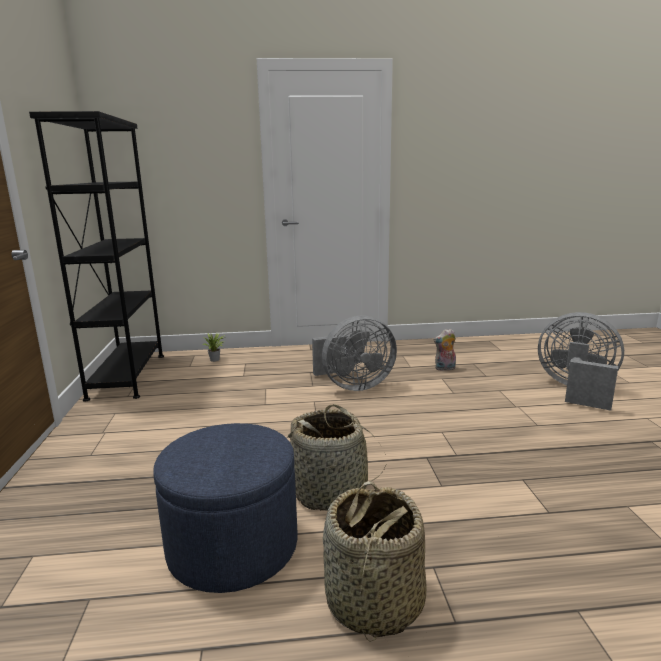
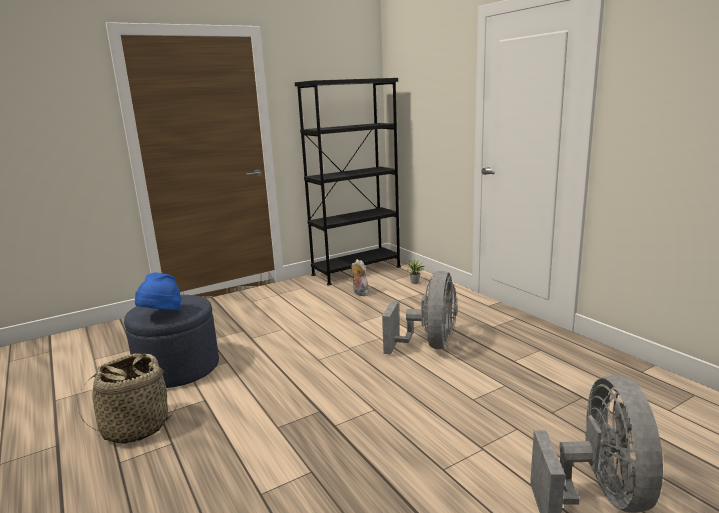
camera: 65 degrees right, 0 degrees up
basket [286,404,386,511] -> none
grey fan [312,316,397,391] -> grey fan turned 120 degrees counterclockwise [382,271,457,355]
plush toy [434,329,456,371] -> plush toy moved to [351,259,369,296]
none -> blue hat [135,272,182,311]

